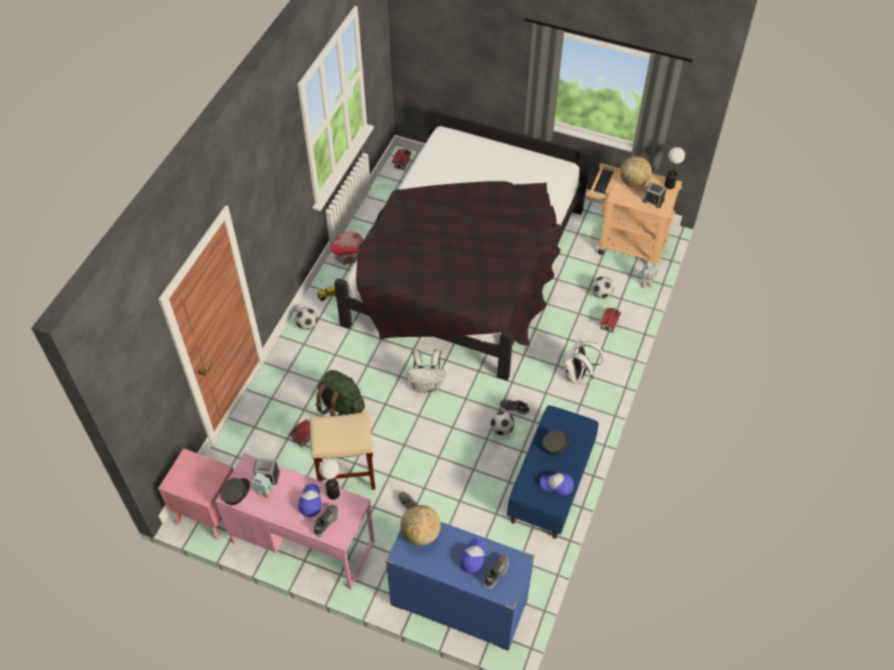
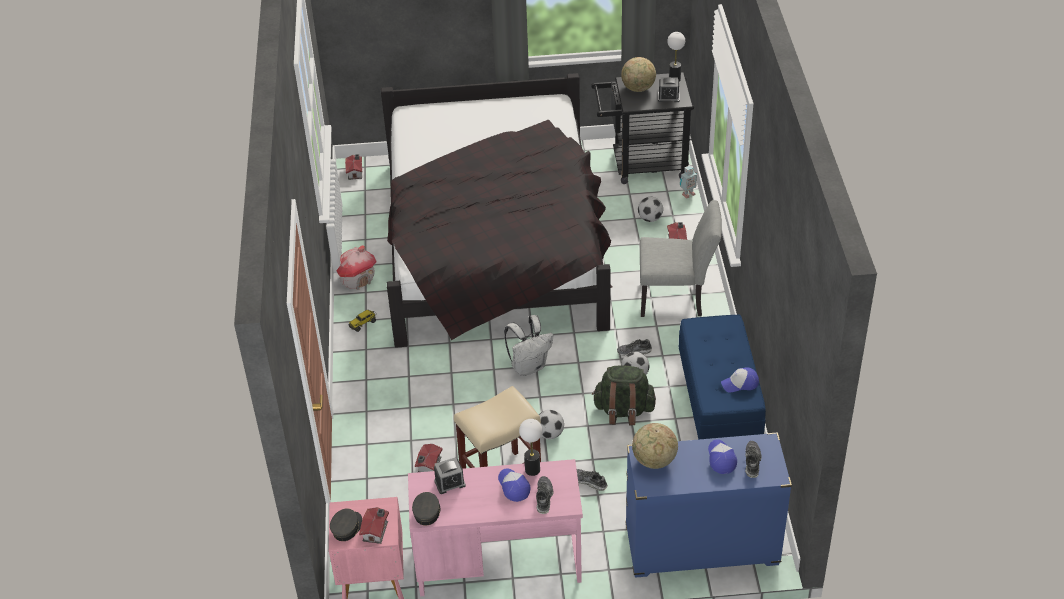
camera: 25 degrees left, 10 degrees down
toy robot [252,472,273,498] -> none
football [295,307,318,330] -> football moved to [539,410,564,439]
green backpack [316,370,365,416] -> green backpack moved to [592,365,656,425]
grey cap [542,430,569,455] -> grey cap moved to [330,508,362,541]
white backpack [564,337,603,384] -> grey chair [640,200,722,317]
beige cart [586,163,682,266] -> black cart [591,72,694,184]
none -> toy house [359,507,389,544]

